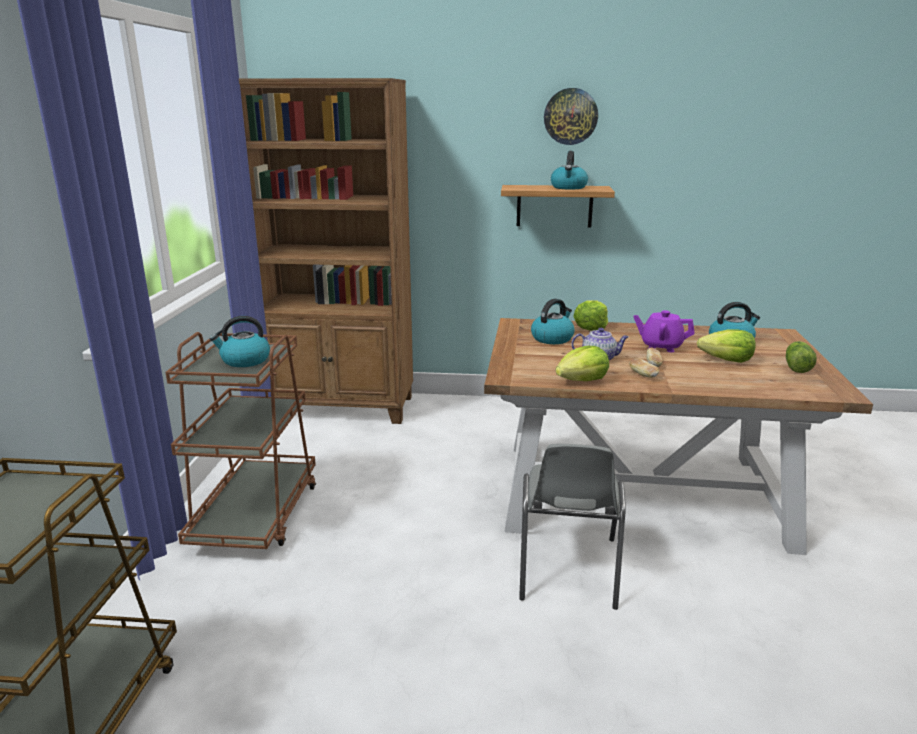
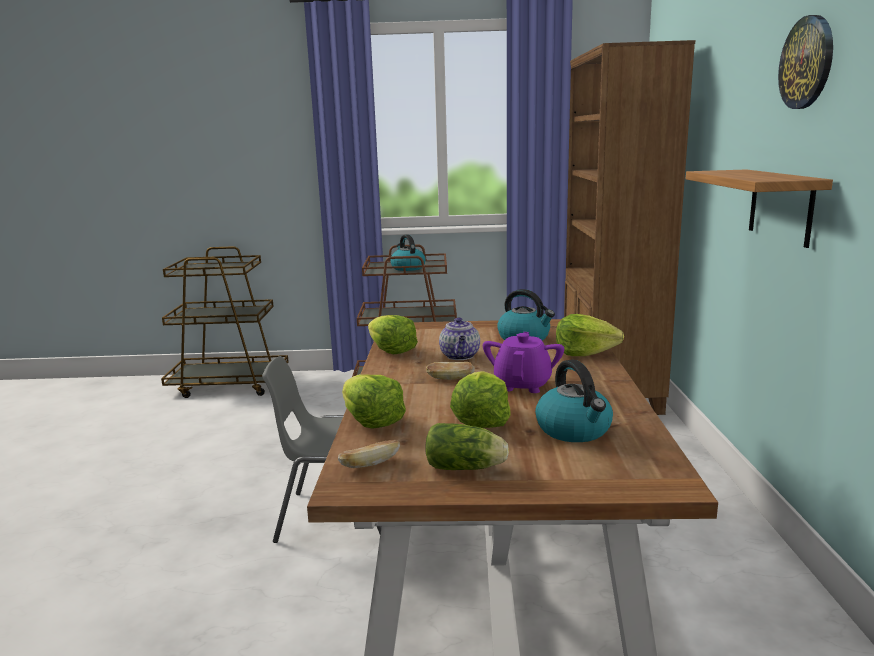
camera: 85 degrees right, 5 degrees down
kettle [551,151,588,190] -> none
bread [629,358,659,378] -> bread moved to [338,440,400,468]
none -> lettuce [342,374,406,429]

